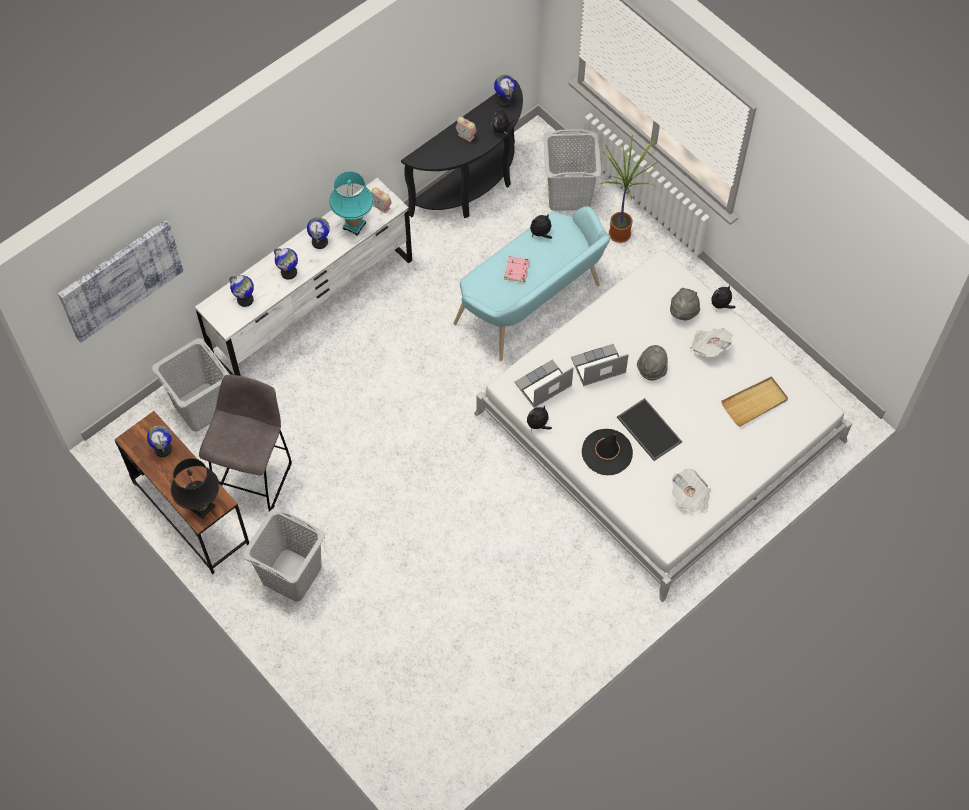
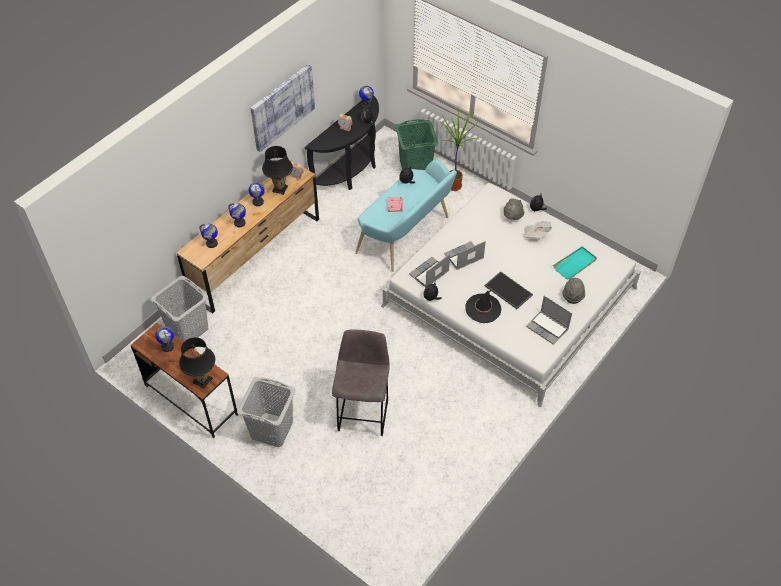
camera: 10 degrees left, 10 degrees down
picture [58,220,183,342] -> picture moved to [250,64,315,152]
white dresser [195,178,412,376] -> brown dresser [177,160,319,314]
grey stool [199,375,292,512] -> grey stool moved to [332,329,390,436]
turquoise table lamp [329,171,374,236] -> black table lamp [262,146,293,195]
grey laundry basket [543,129,601,211] -> green laundry basket [395,119,438,170]
grey hat [637,345,668,381] -> grey hat moved to [562,278,585,304]
newspaper [672,469,711,513] -> laptop [526,296,572,345]
beige tray [721,376,788,427] -> turquoise tray [553,246,597,280]

